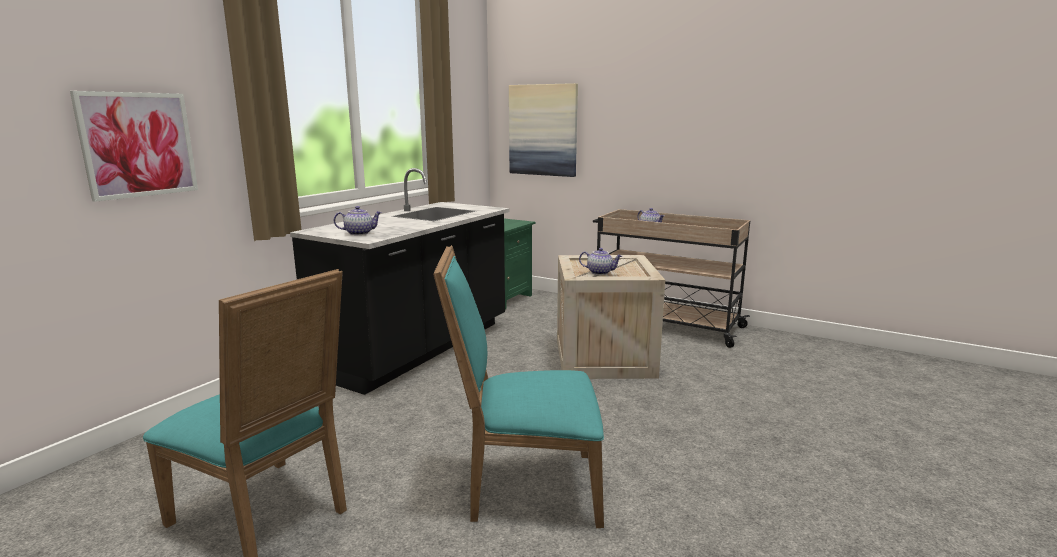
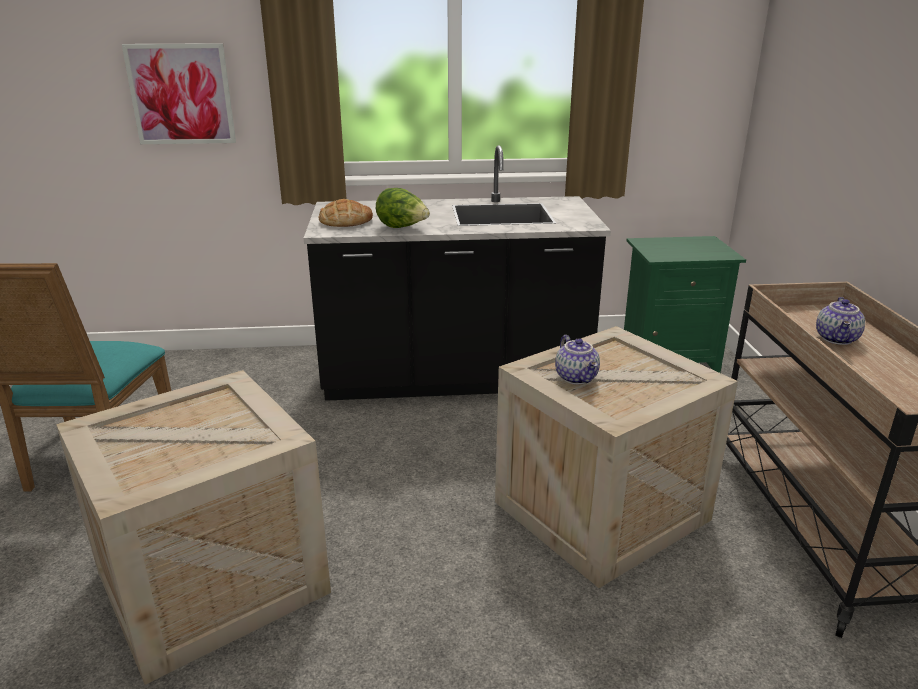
camera: 55 degrees right, 10 degrees up
teapot [334,206,382,235] -> bread [319,199,373,227]
turquoise chair [433,245,604,528] -> crate [56,370,331,685]
picture [509,83,578,177] -> none
none -> lettuce [376,188,430,228]

